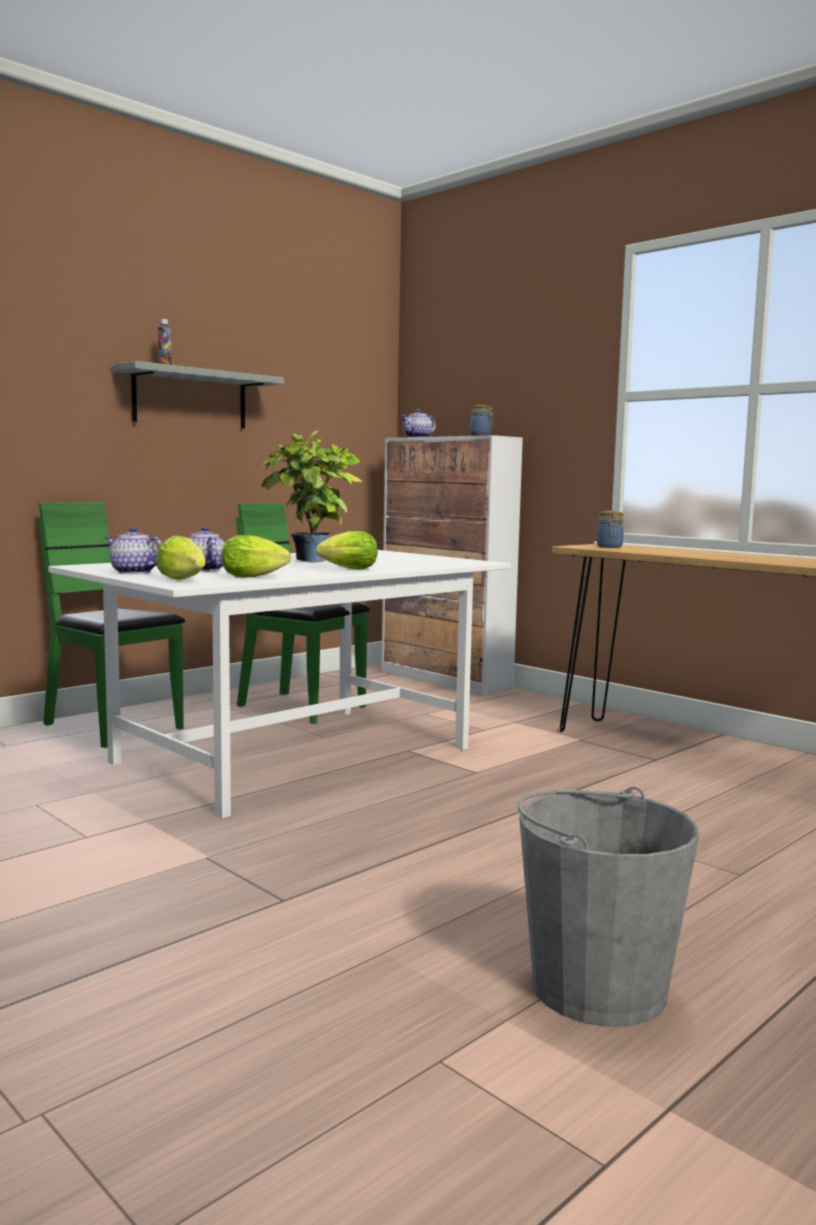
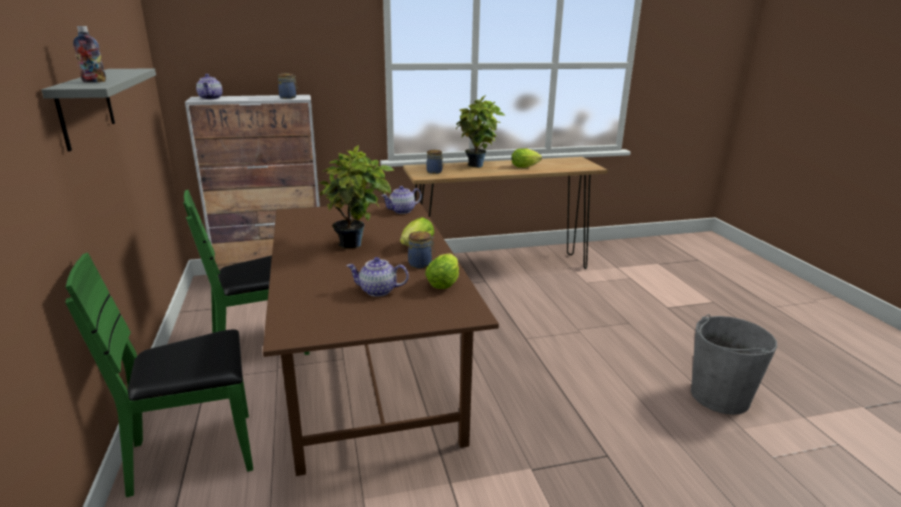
camera: 60 degrees left, 15 degrees up
white dining table [48,550,511,818] -> brown dining table [263,201,499,476]
teapot [105,527,162,574] -> teapot moved to [382,186,422,214]
lettuce [157,536,205,580] -> lettuce moved to [511,148,542,168]
none -> jar [408,231,435,268]
none -> potted plant [456,95,505,168]

